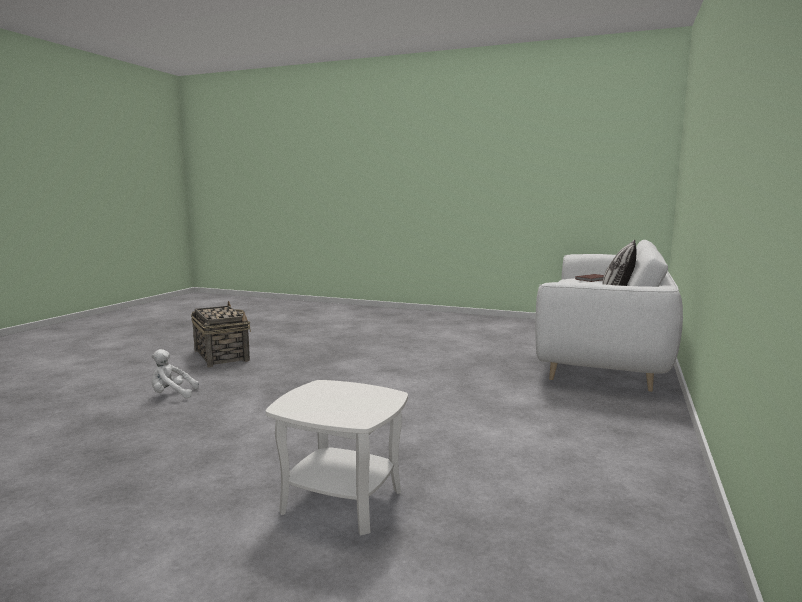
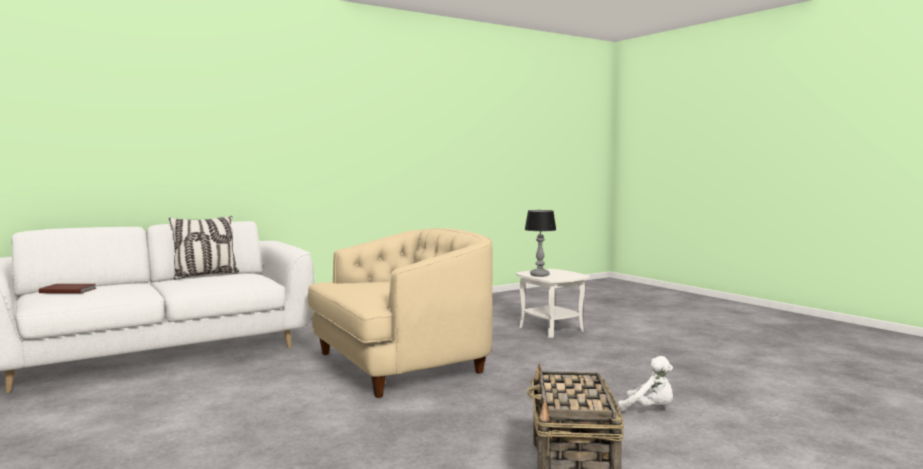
camera: 145 degrees left, 5 degrees down
none -> beige armchair [308,228,493,398]
none -> table lamp [525,210,556,277]

